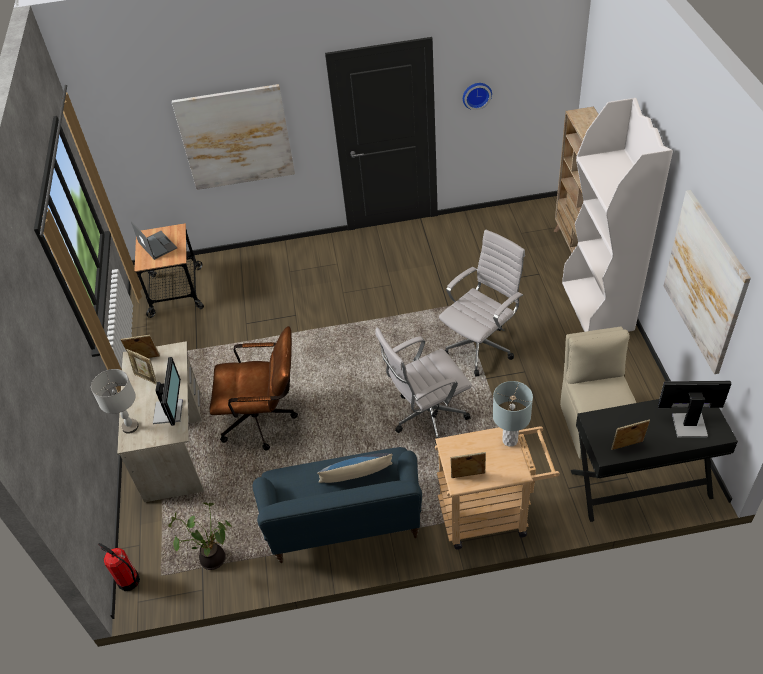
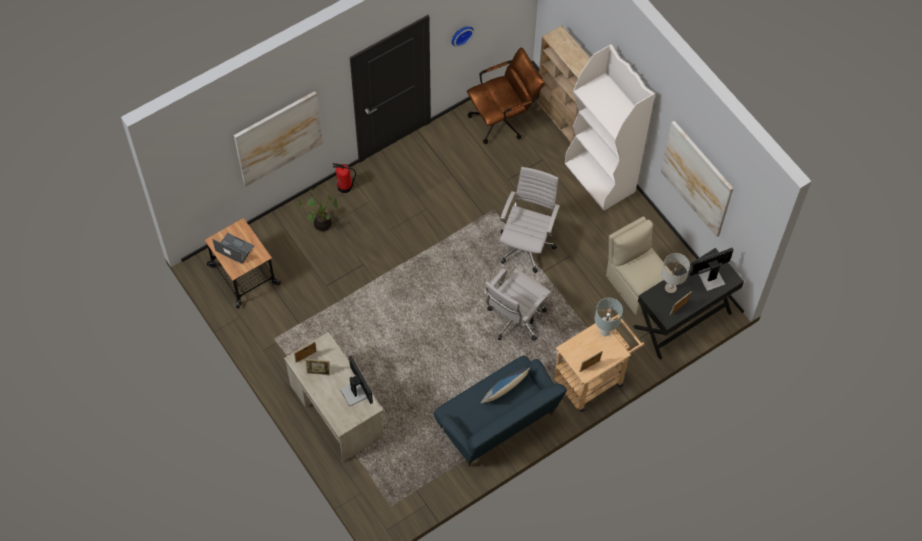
camera: 30 degrees left, 15 degrees up
grey table lamp [91,369,139,434] -> grey table lamp moved to [661,253,690,294]
fire extinguisher [98,543,140,591] -> fire extinguisher moved to [333,163,356,193]
potted plant [168,503,232,570] -> potted plant moved to [297,187,338,231]
brown office chair [209,326,298,450] -> brown office chair moved to [467,47,545,144]

